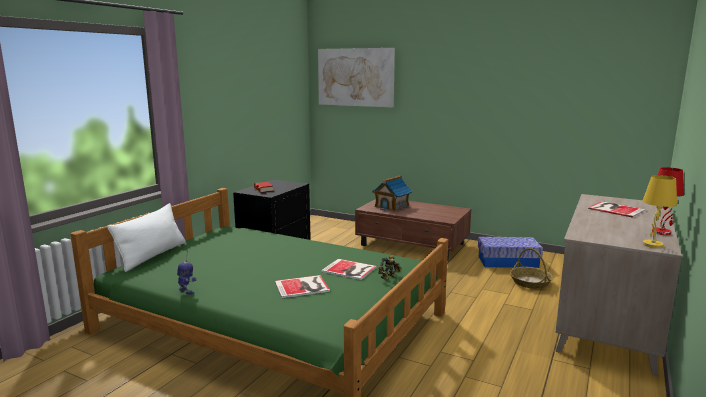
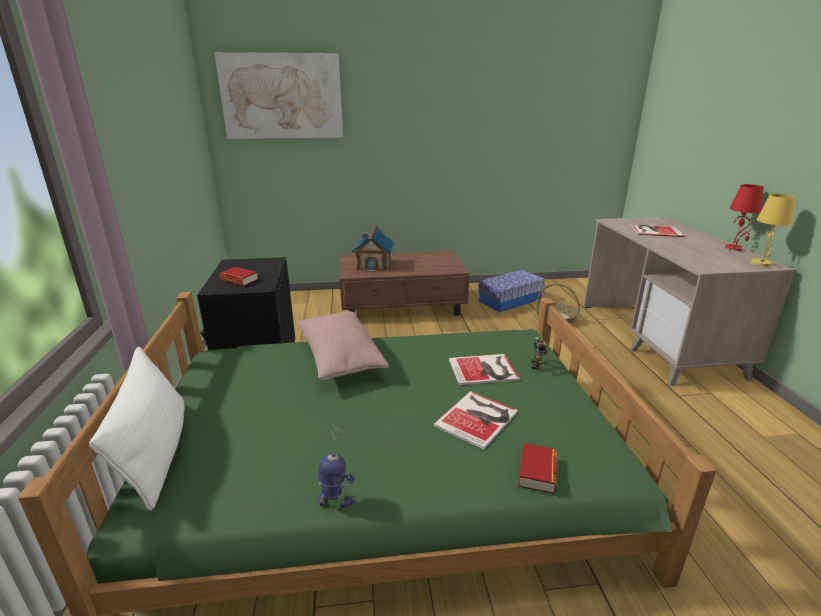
camera: 35 degrees left, 10 degrees up
none -> pink pillow [297,311,389,381]
none -> book [518,443,557,494]

